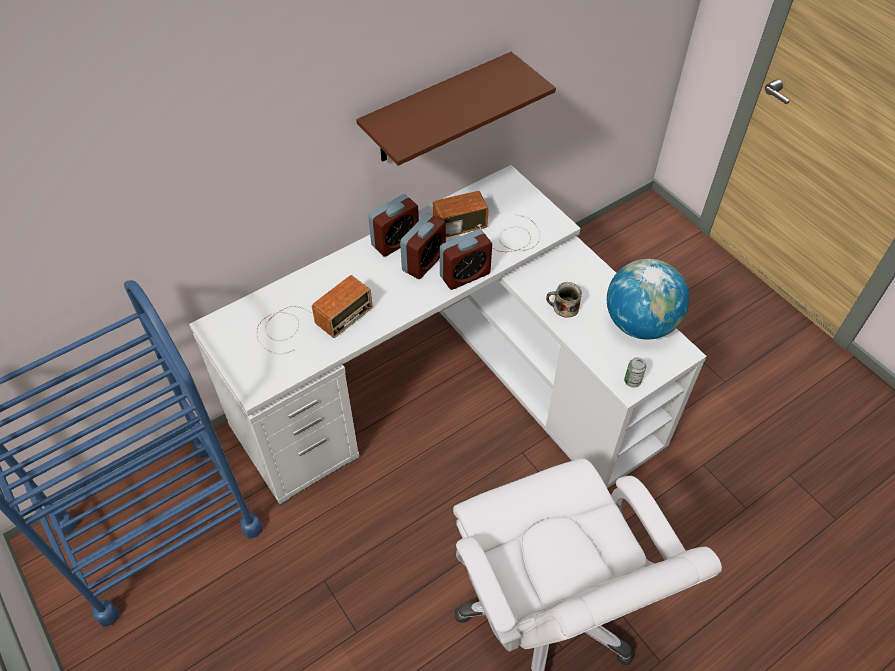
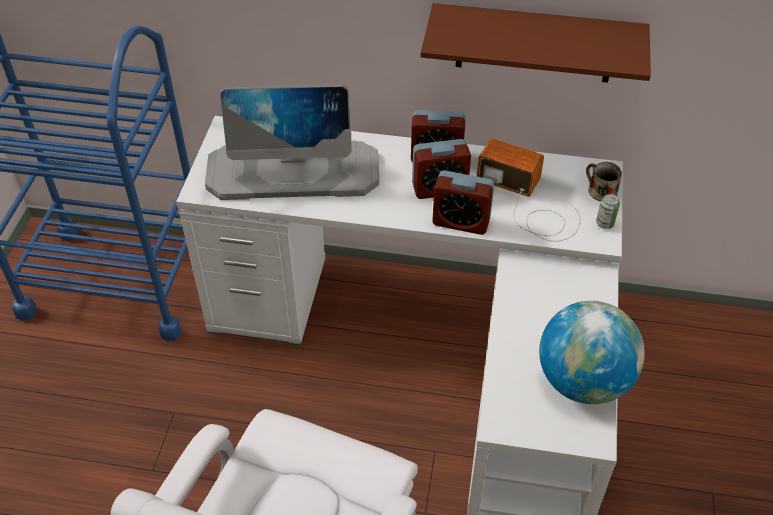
camera: 45 degrees right, 5 degrees down
radio [256,275,372,354] -> monitor [205,84,379,200]
mug [546,282,582,318] -> mug moved to [586,162,622,202]
can [624,357,646,387] -> can moved to [596,194,620,229]

